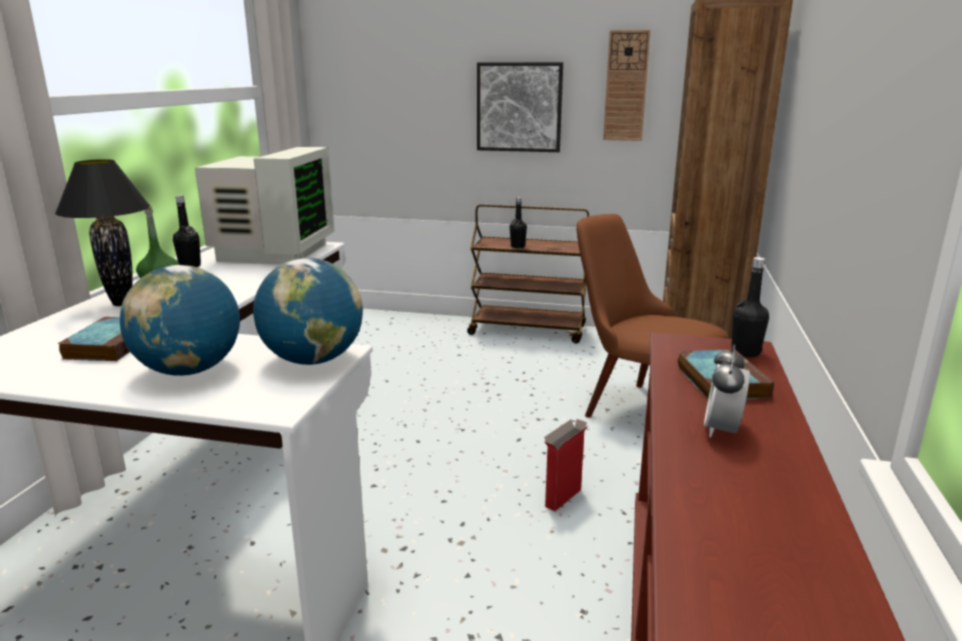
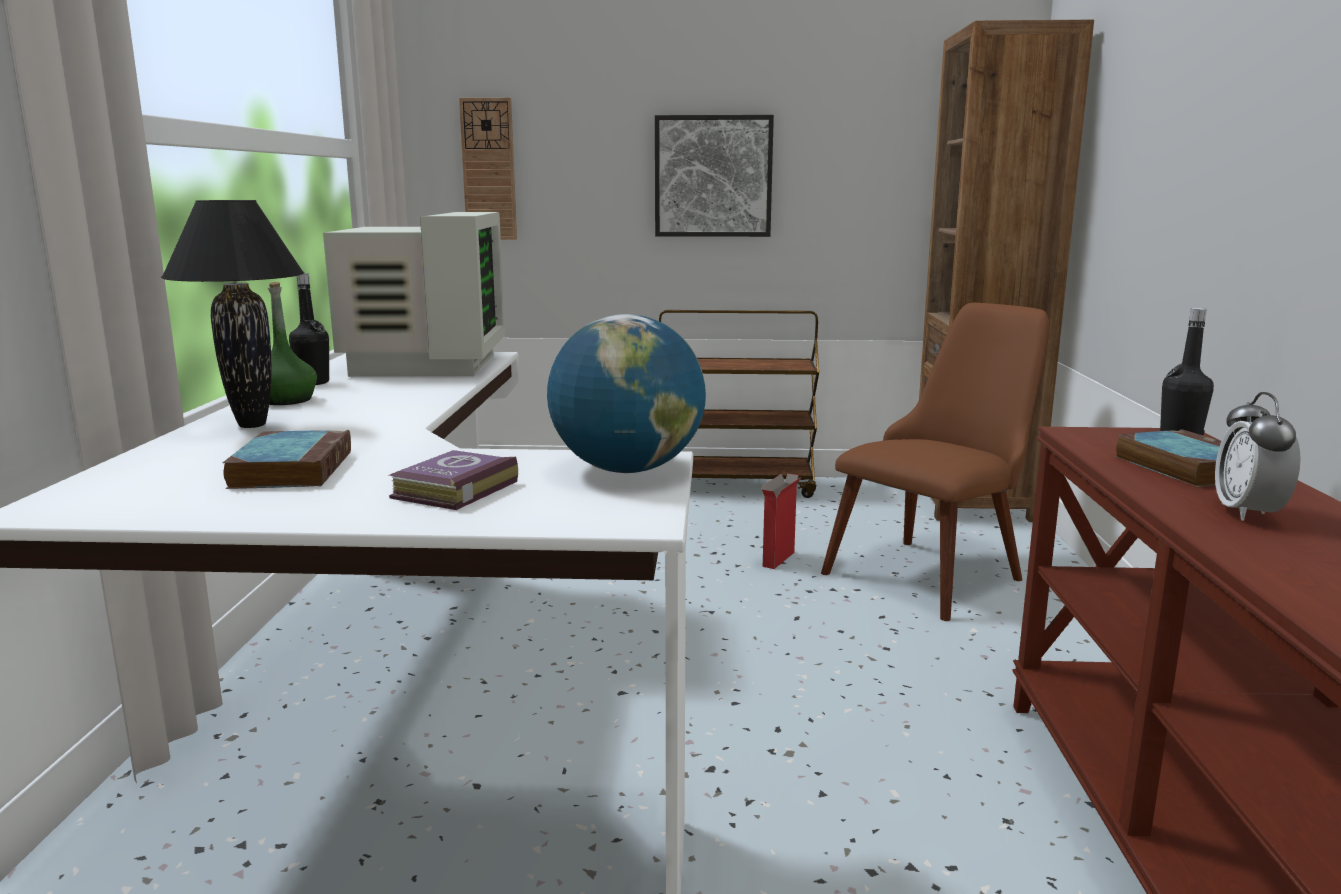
camera: 10 degrees left, 5 degrees down
globe [120,265,240,376] -> book [389,450,518,510]
black bottle [510,197,527,248] -> none
cardboard box [544,419,589,511] -> cardboard box moved to [761,473,801,569]
brown chair [576,214,729,418] -> brown chair turned 105 degrees clockwise [821,303,1049,621]
wall clock [603,30,651,141] -> wall clock moved to [459,98,517,240]

